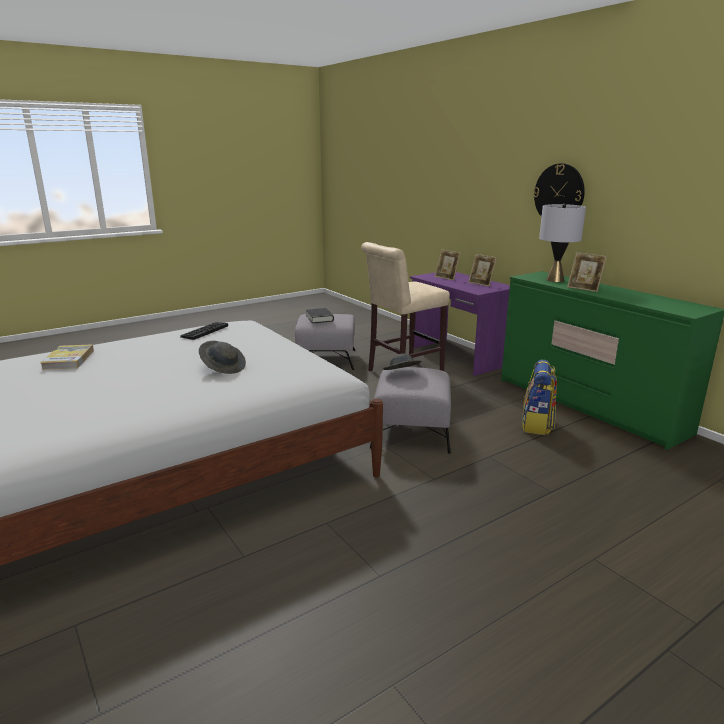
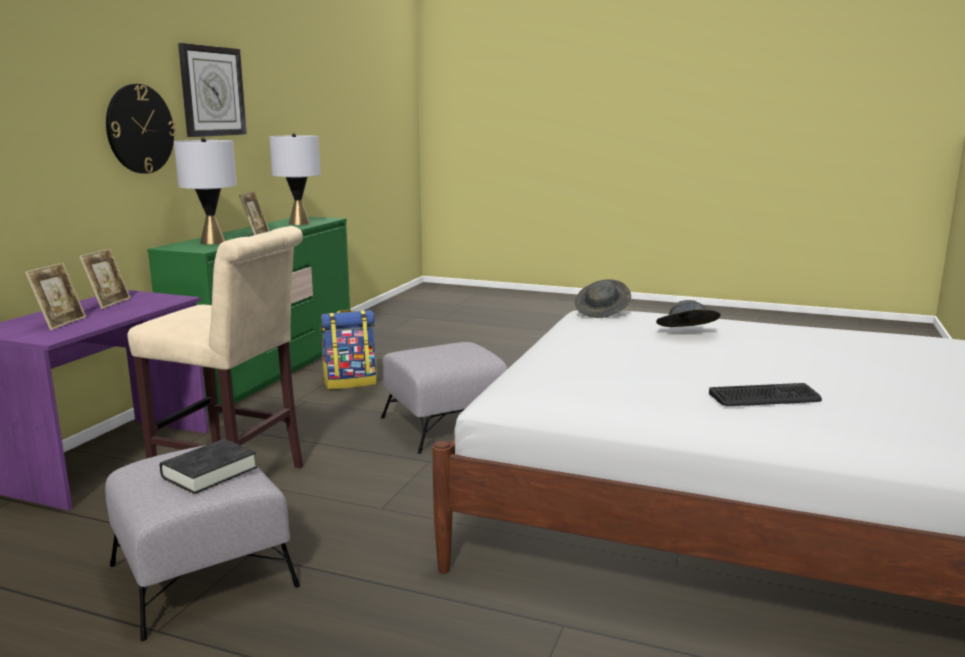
camera: 125 degrees left, 5 degrees down
book [41,344,94,370] -> none
keyboard [180,322,228,340] -> keyboard moved to [709,383,822,406]
grey hat [383,354,422,370] -> grey hat moved to [575,279,631,318]
none -> wall clock [178,43,247,137]
none -> grey table lamp [269,133,321,225]

